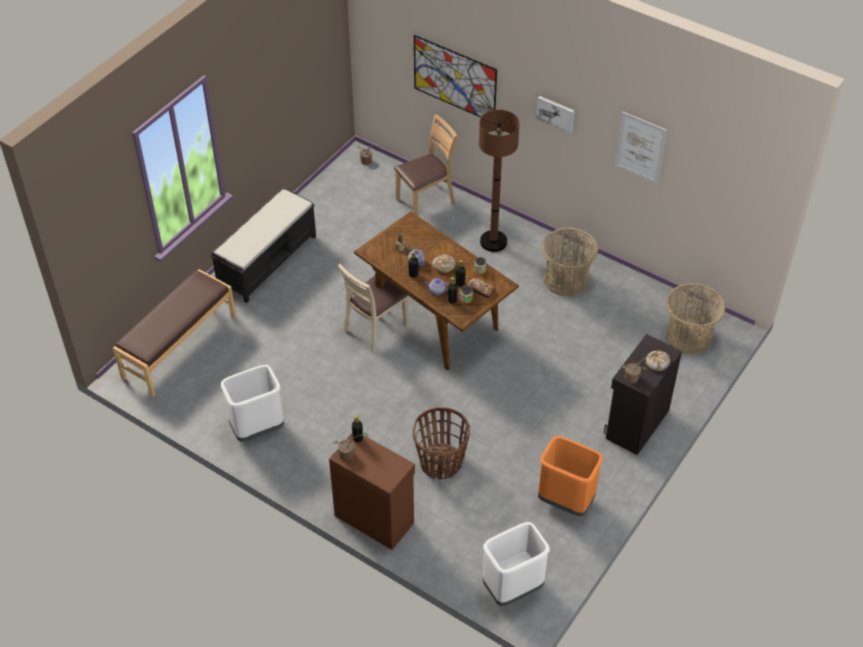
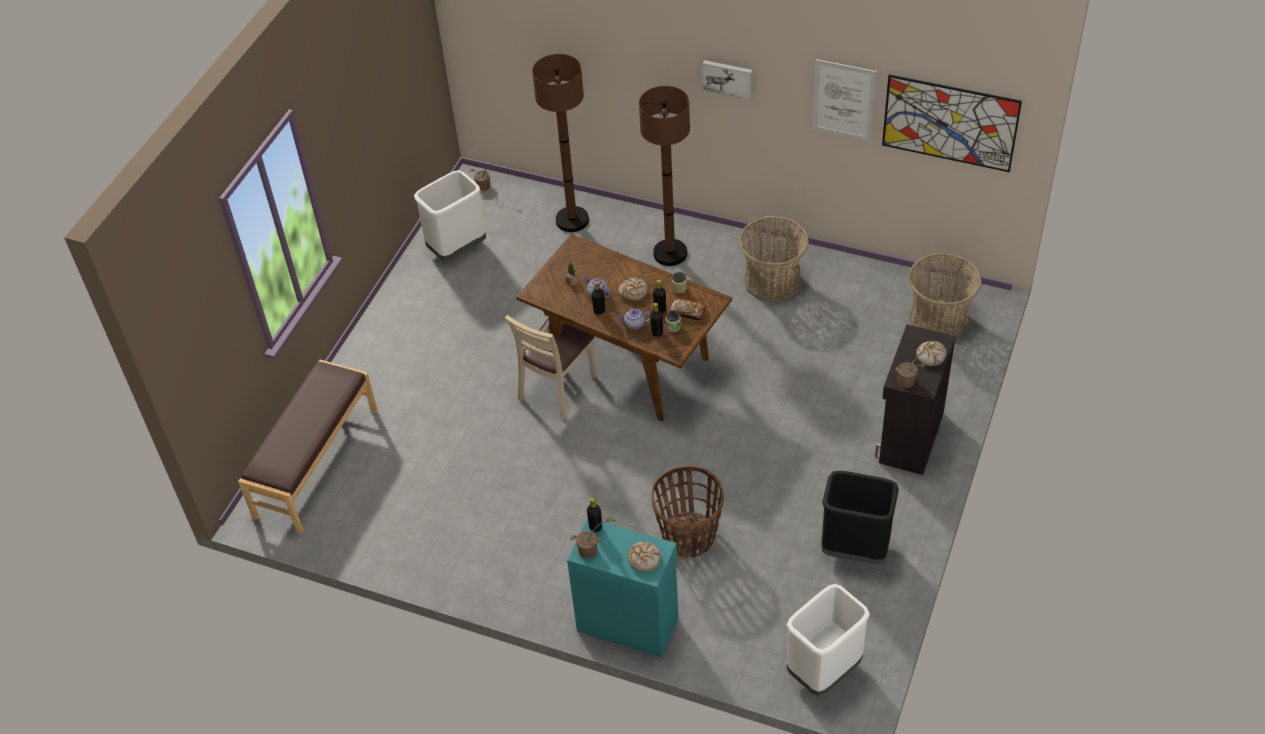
camera: 10 degrees left, 0 degrees up
black bench [211,187,316,303] -> none
white trash can [221,365,284,442] -> white trash can moved to [414,170,486,261]
brown cabinet [329,433,415,550] -> turquoise cabinet [567,518,679,658]
brown chair [394,114,457,216] -> brown floor lamp [532,54,589,232]
picture [414,35,497,118] -> picture moved to [882,74,1022,172]
orange trash can [538,436,603,516] -> black trash can [821,471,899,564]
none -> bread [628,541,661,572]

